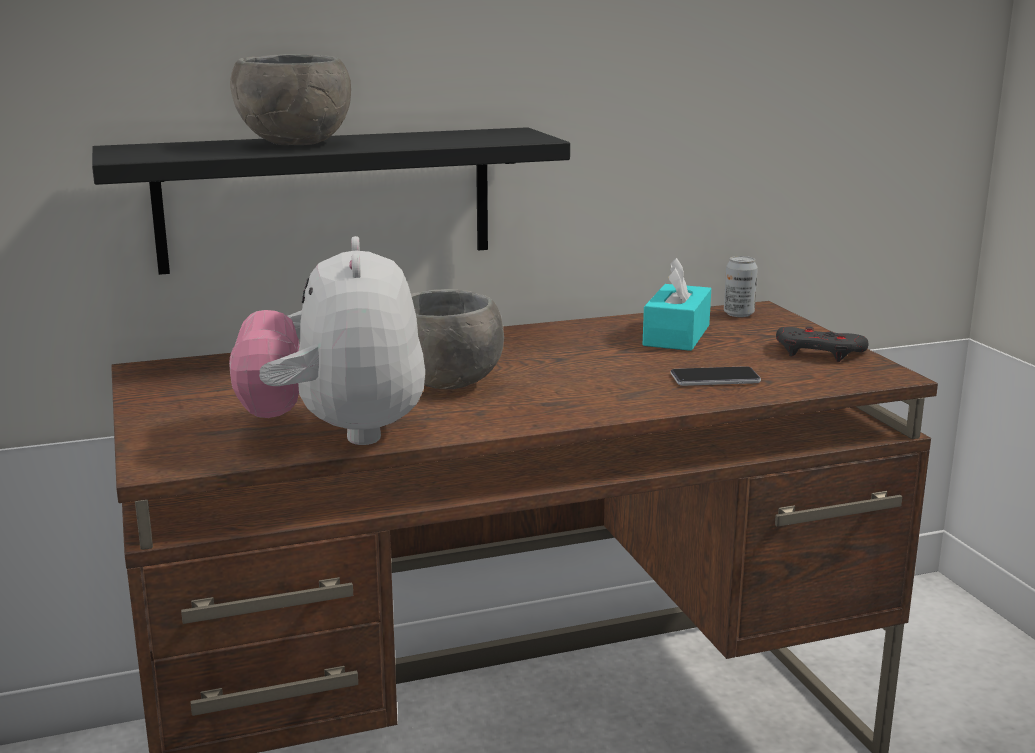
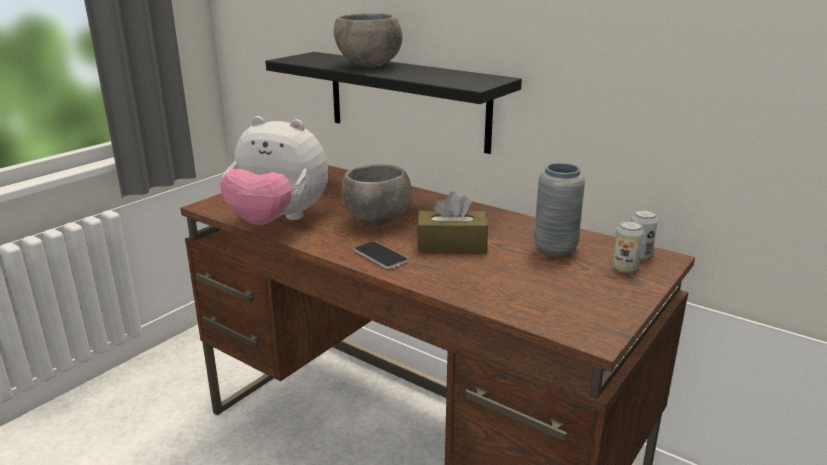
camera: 55 degrees right, 5 degrees up
plush toy [229,236,425,445] -> plush toy turned 120 degrees counterclockwise [220,116,328,225]
turquoise tissue box [643,258,711,351] -> grey vase [534,163,585,257]
phone [670,366,761,386] -> phone moved to [354,241,408,269]
grey game controller [776,327,868,362] -> none
none -> brown tissue box [417,191,488,253]
none -> can [612,221,644,273]

